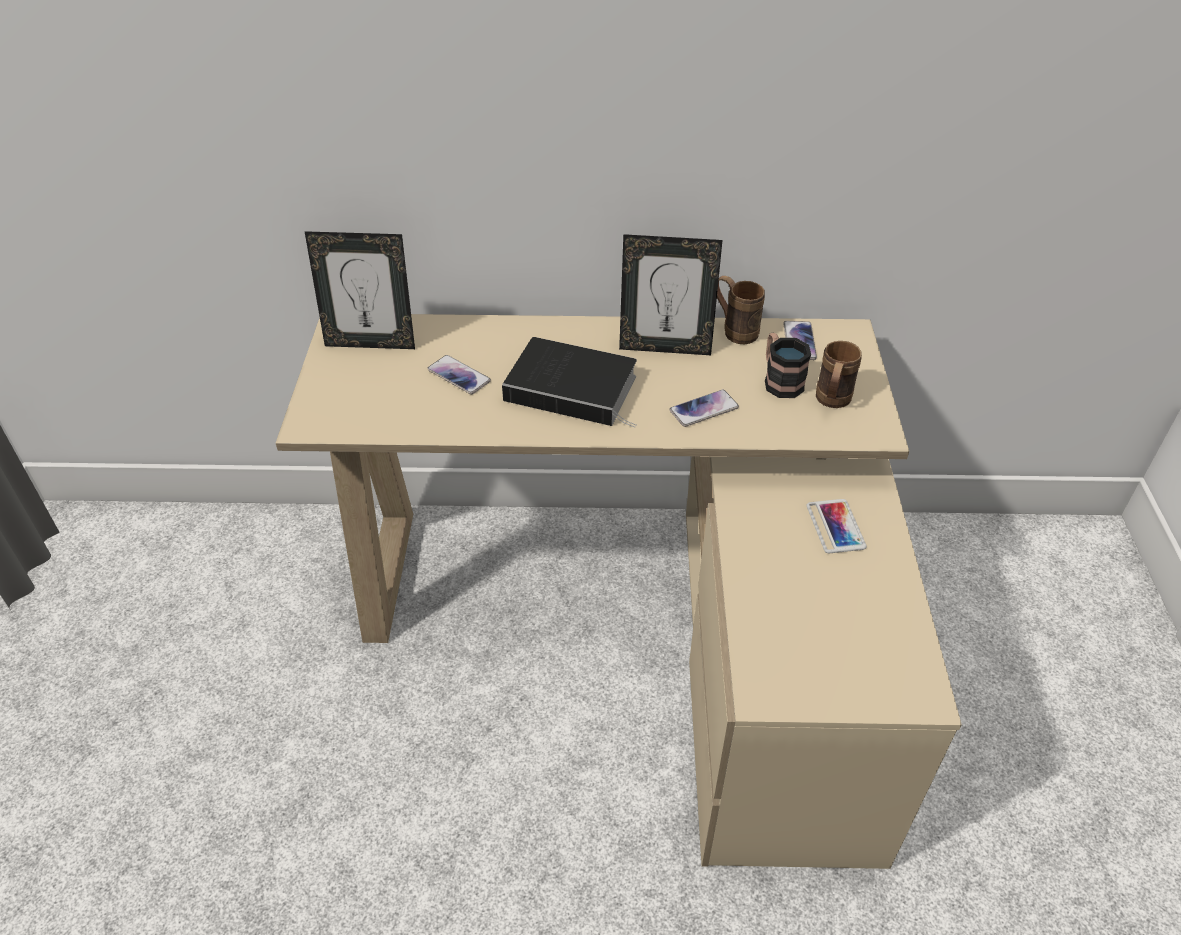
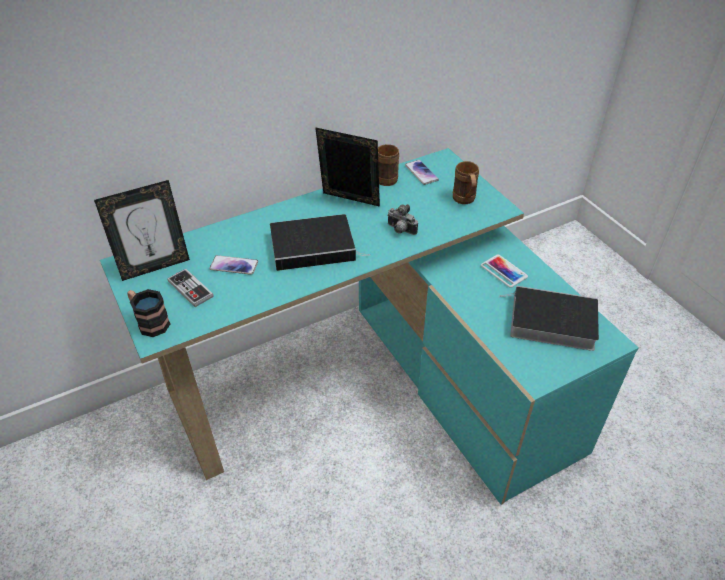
camera: 30 degrees left, 0 degrees up
beige desk [276,314,962,869] -> turquoise desk [100,148,639,505]
picture frame [619,234,722,355] -> picture frame turned 135 degrees counterclockwise [315,127,380,207]
phone [669,390,739,427] -> camera [387,204,418,235]
mug [765,333,811,398] -> mug moved to [127,289,170,337]
none -> game controller [167,269,214,307]
none -> book [500,286,599,351]

